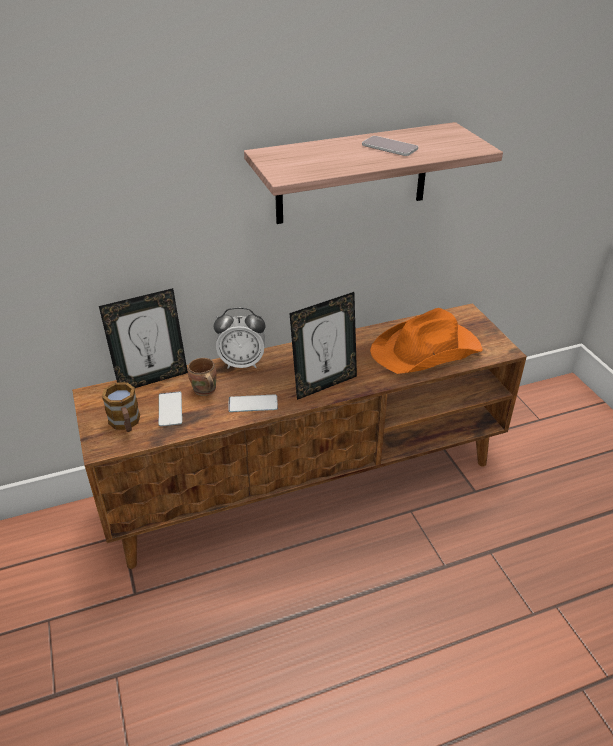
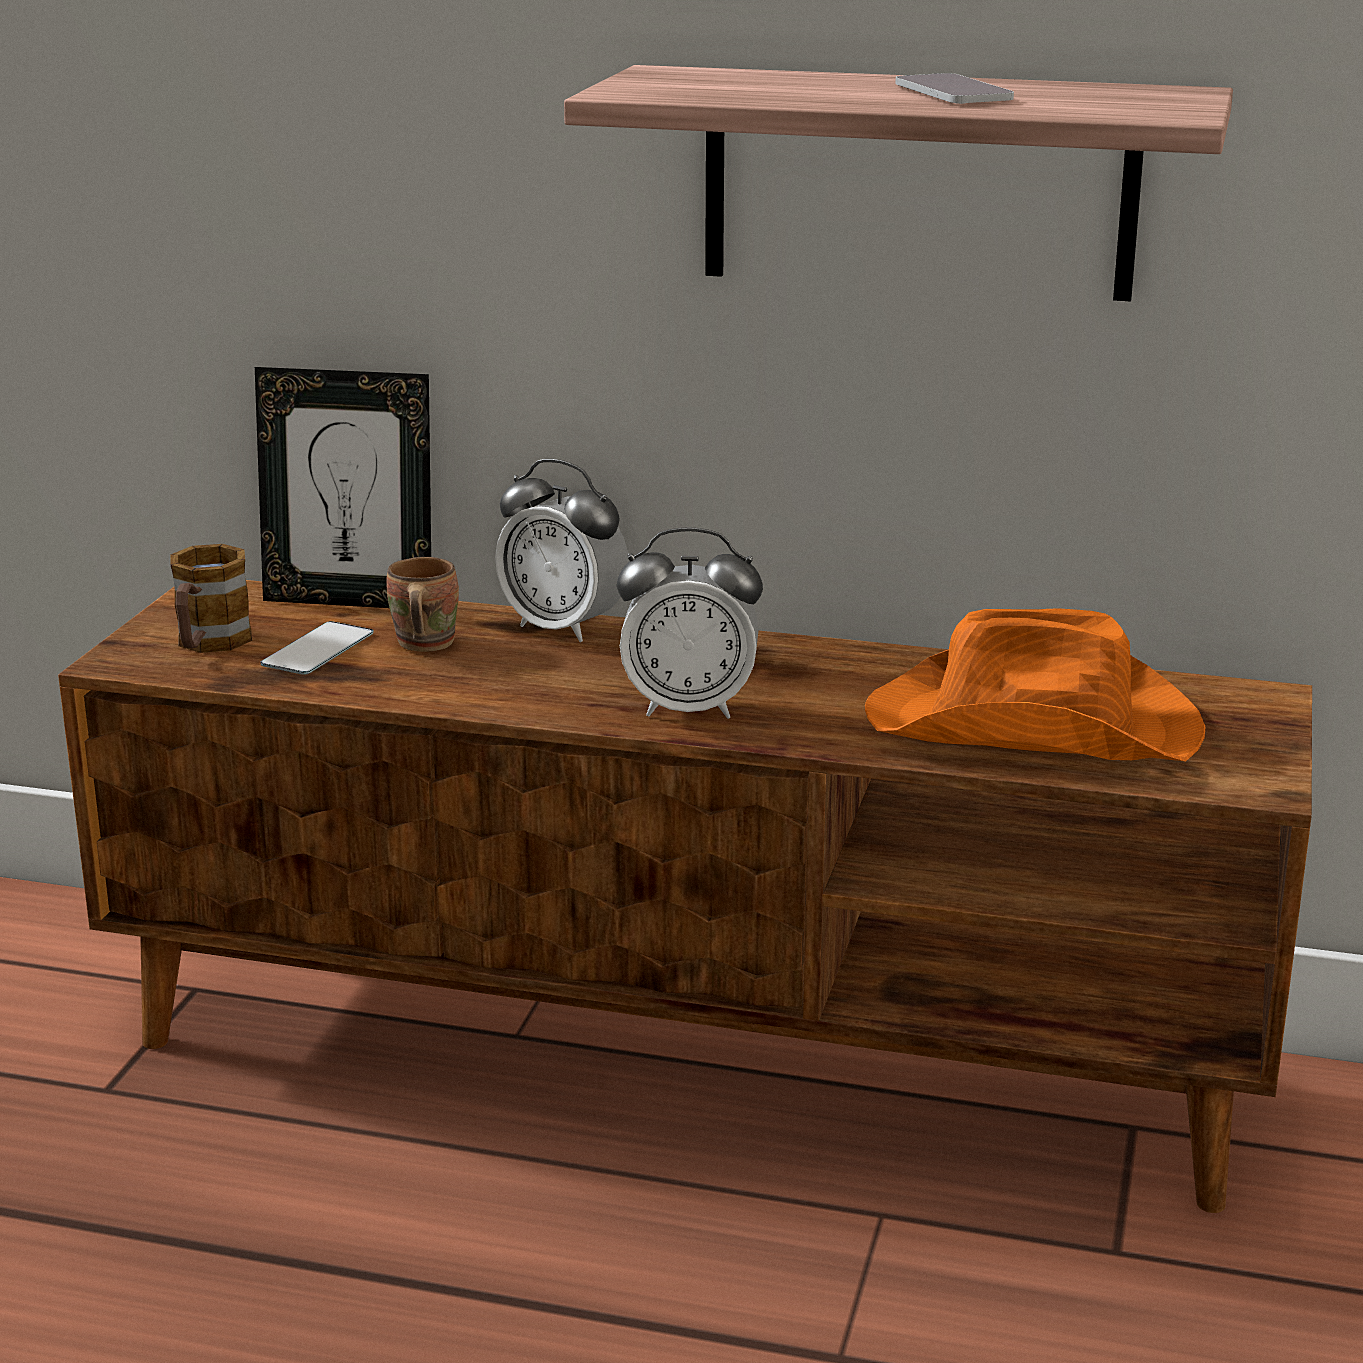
camera: 35 degrees right, 15 degrees down
phone [228,394,278,412] -> none
picture frame [289,292,357,400] -> alarm clock [617,527,763,719]

